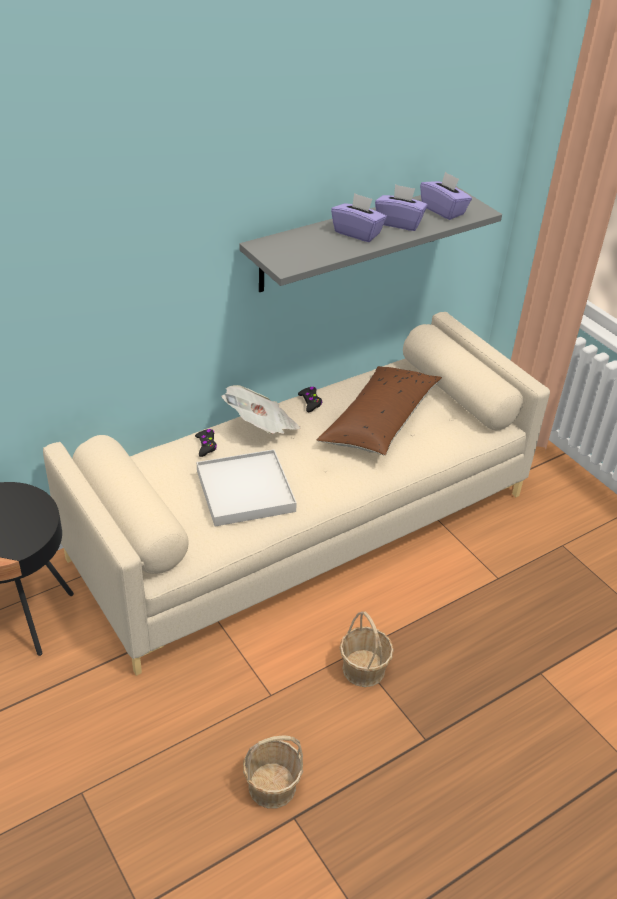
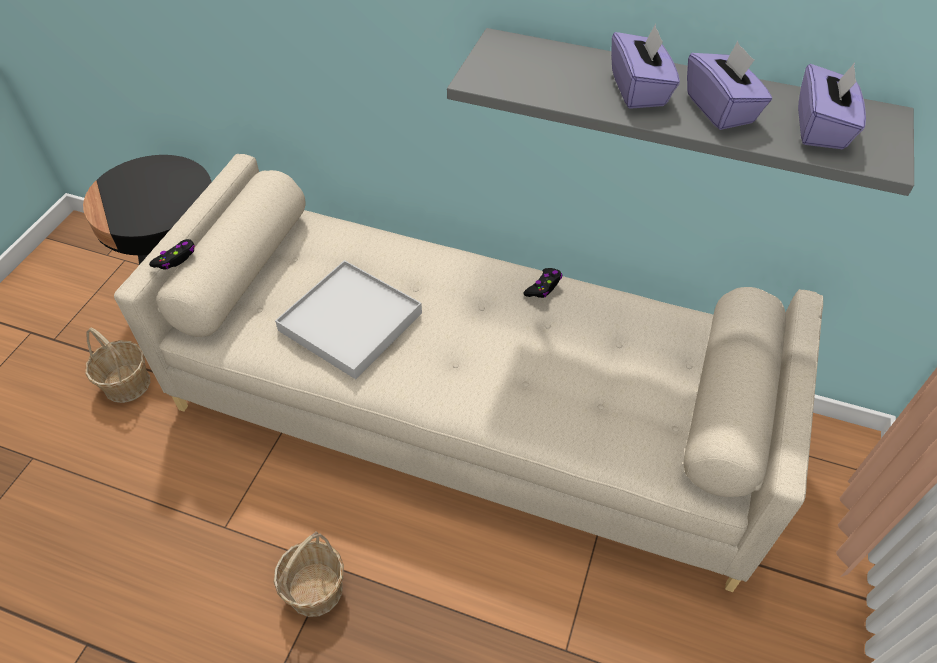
camera: 55 degrees right, 10 degrees up
black game controller [195,429,217,457] -> black game controller moved to [149,239,195,270]
newspaper [221,385,300,434] -> none
basket [243,735,303,808] -> basket moved to [85,327,150,403]
brown pillow [317,366,442,456] -> none

